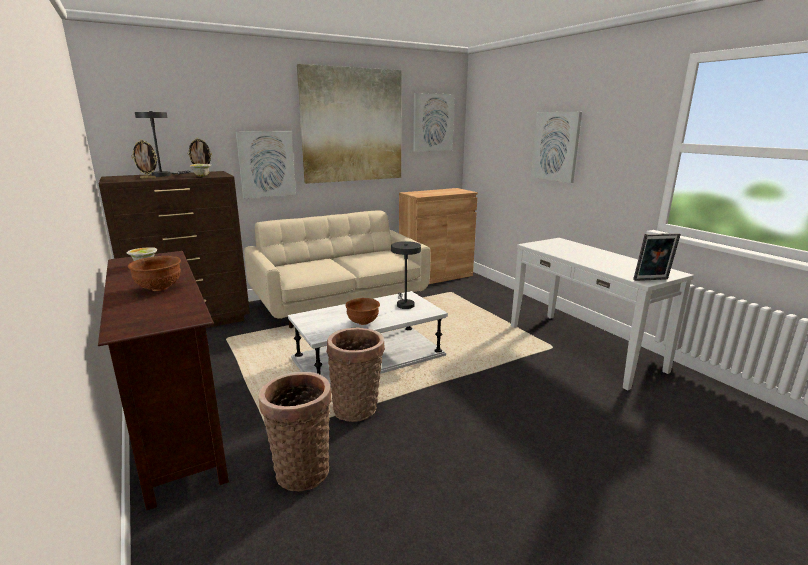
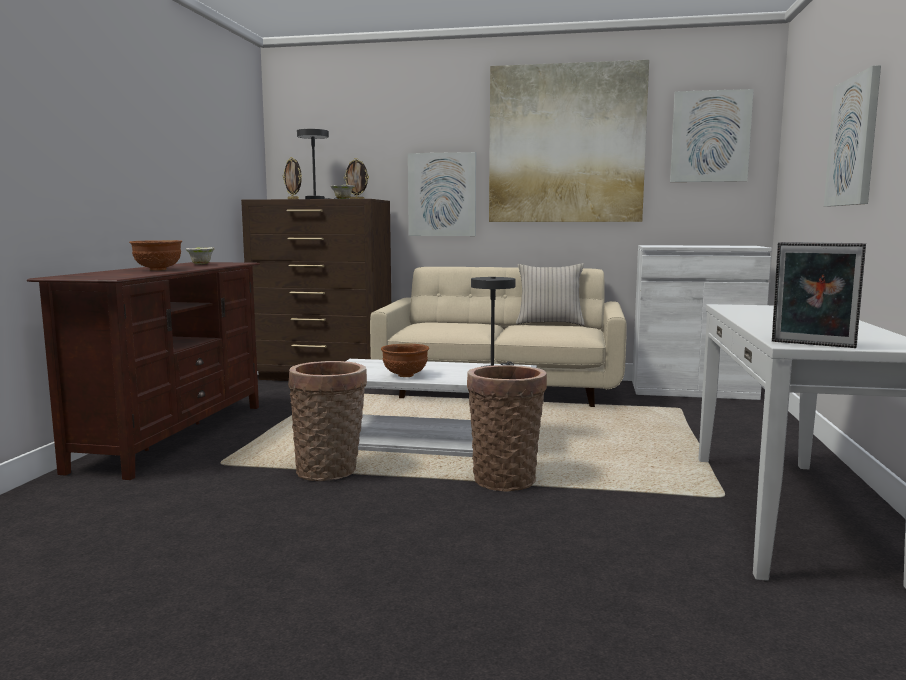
camera: 40 degrees right, 10 degrees down
basket [259,372,332,492] -> basket moved to [467,365,547,491]
brown cabinet [399,188,478,284] -> white cabinet [632,245,772,400]
none -> beige pillow [516,263,585,326]

